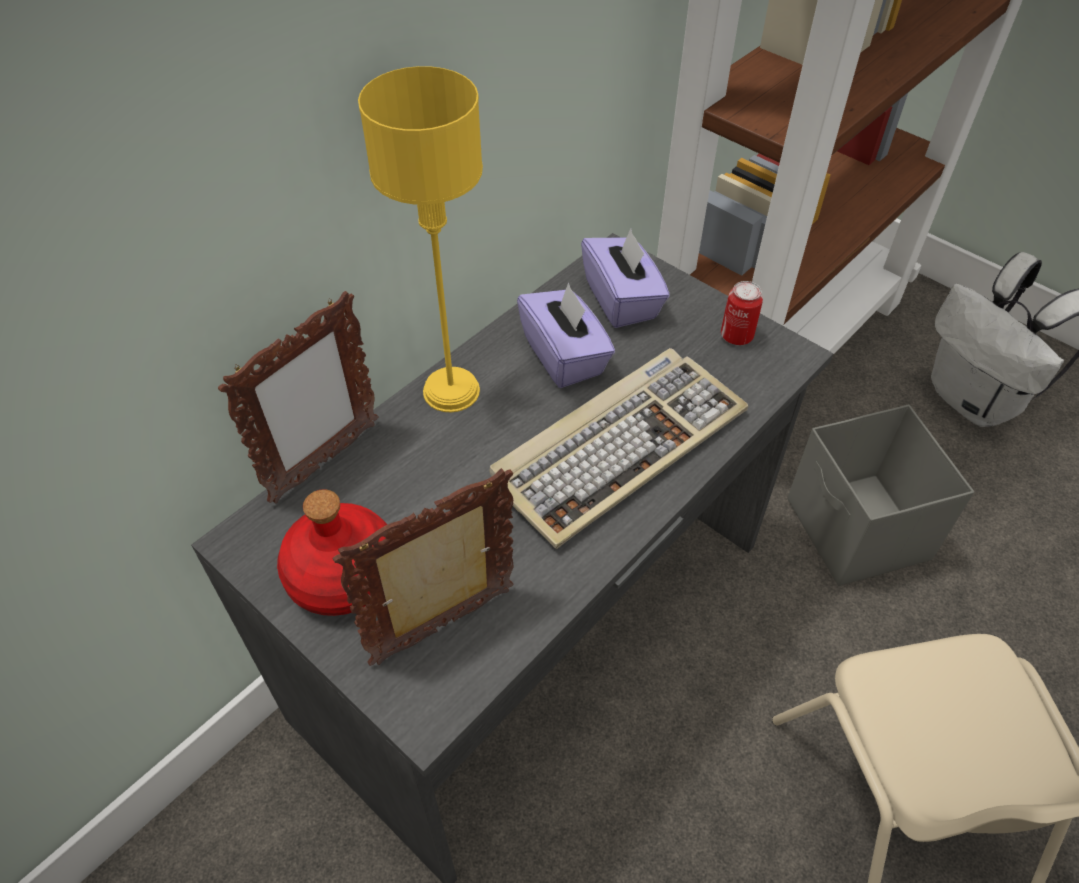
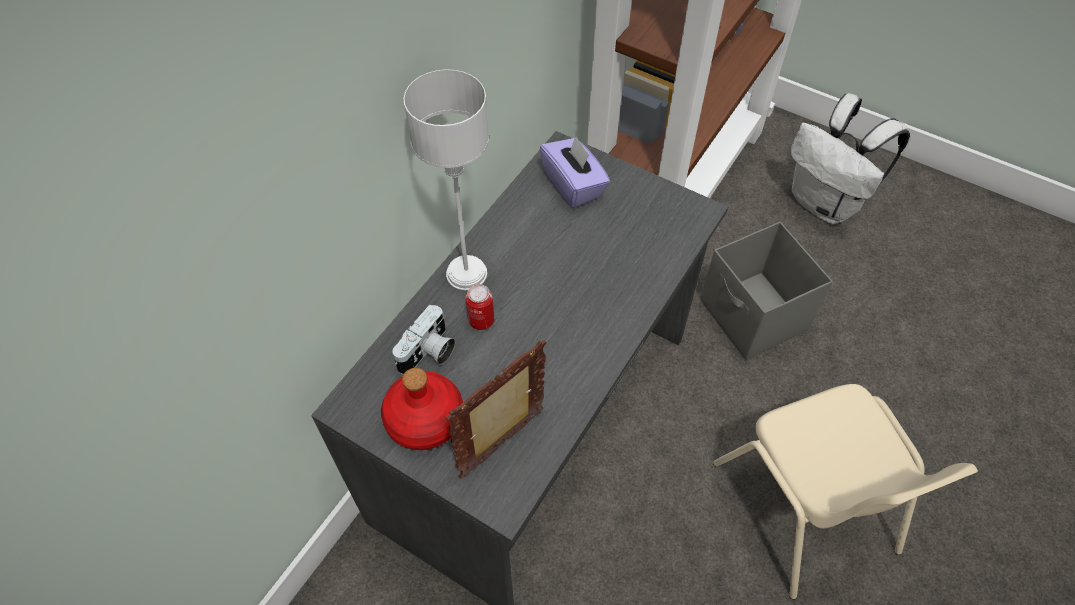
camera: 10 degrees left, 5 degrees up
picture frame [218,291,379,503] -> none
yellow table lamp [358,66,483,412] -> grey table lamp [404,69,489,290]
keyboard [489,348,749,549] -> none
purple tissue box [517,282,615,388] -> none
can [721,281,763,345] -> can moved to [465,284,494,330]
none -> camera [392,305,455,375]

